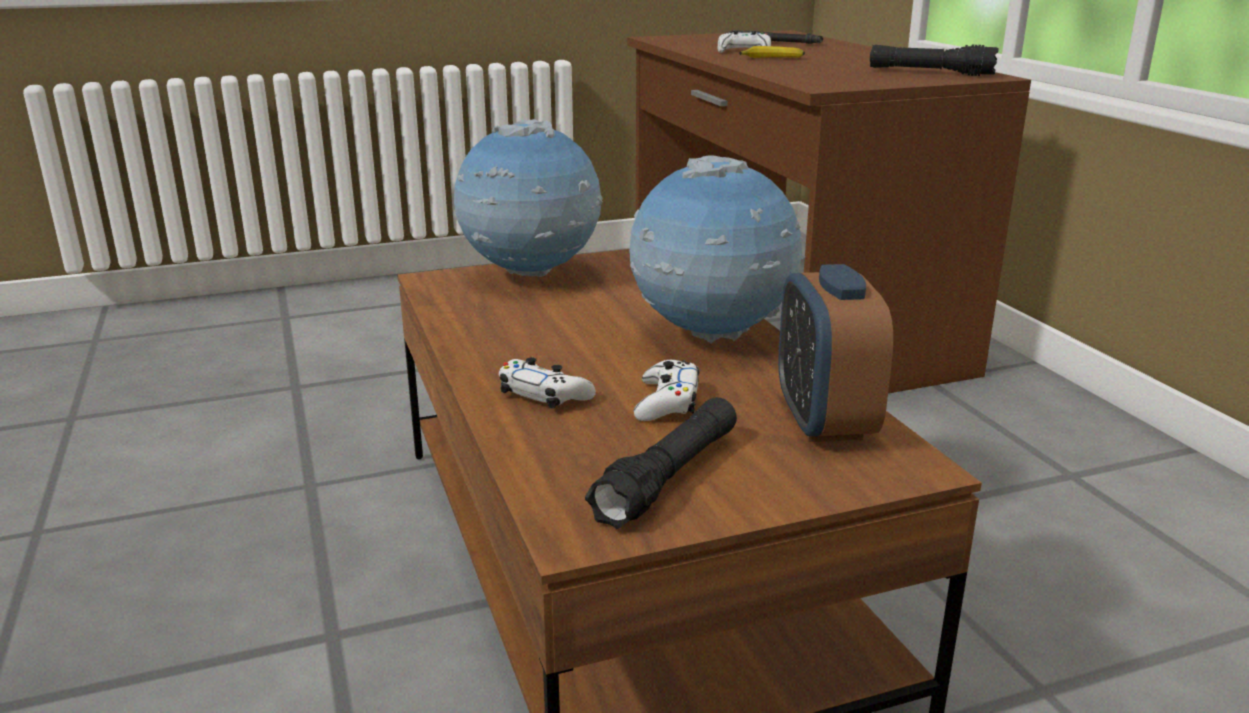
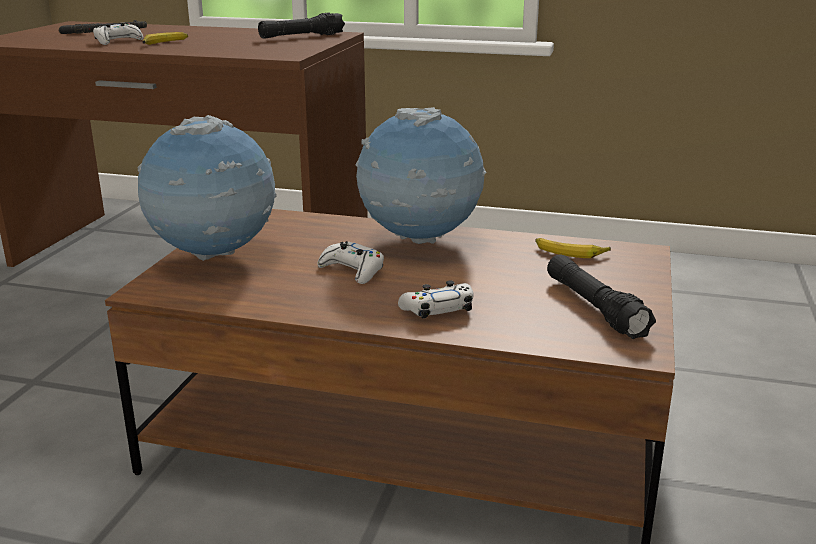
camera: 55 degrees left, 0 degrees up
white game controller [634,360,699,421] -> white game controller moved to [317,241,384,284]
alarm clock [778,264,893,442] -> banana [535,238,611,258]

